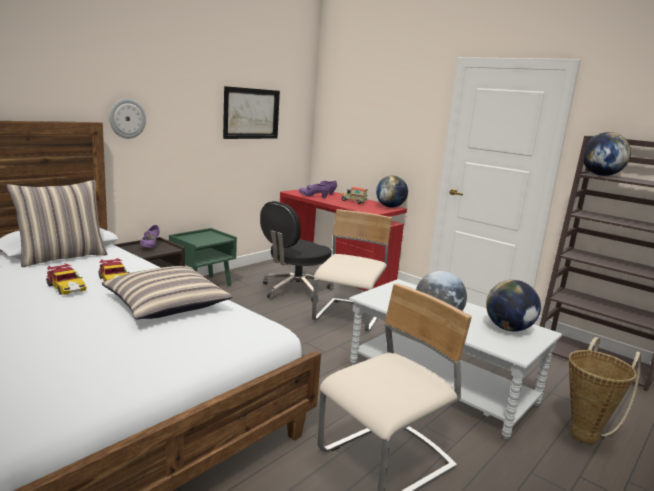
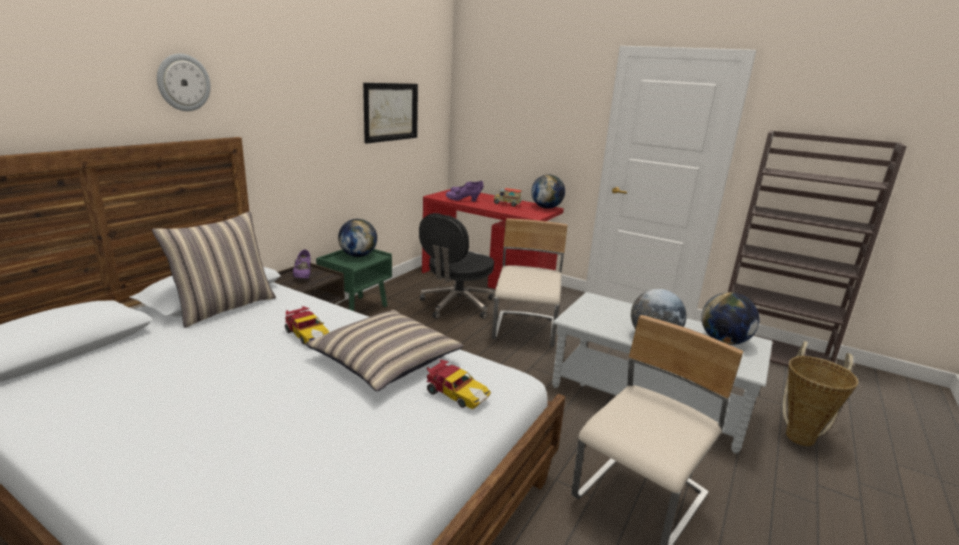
camera: 10 degrees left, 5 degrees up
toy car [46,264,86,295] -> toy car moved to [426,360,491,409]
wall clock [109,99,146,139] -> wall clock moved to [157,54,211,111]
globe [584,132,631,176] -> globe moved to [338,219,377,257]

